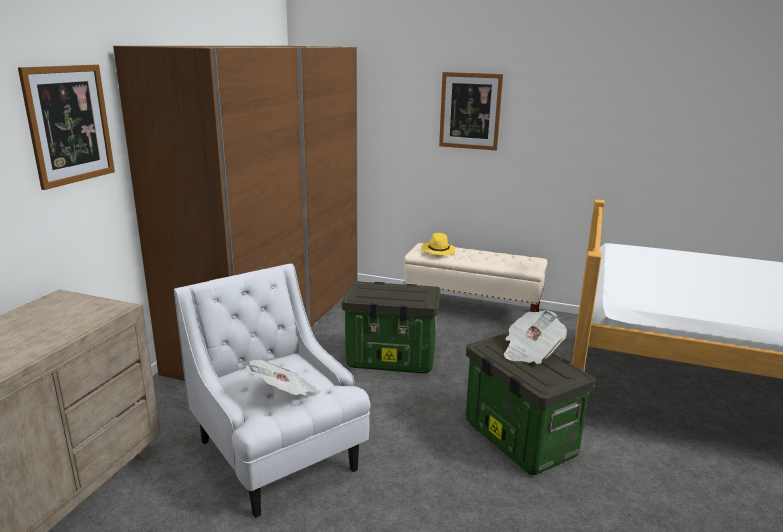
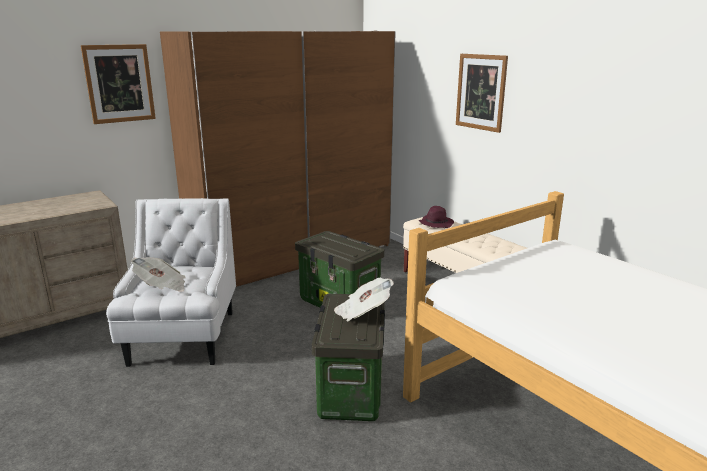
camera: 35 degrees right, 0 degrees up
yellow hat [421,233,455,255] -> purple hat [419,206,454,228]

